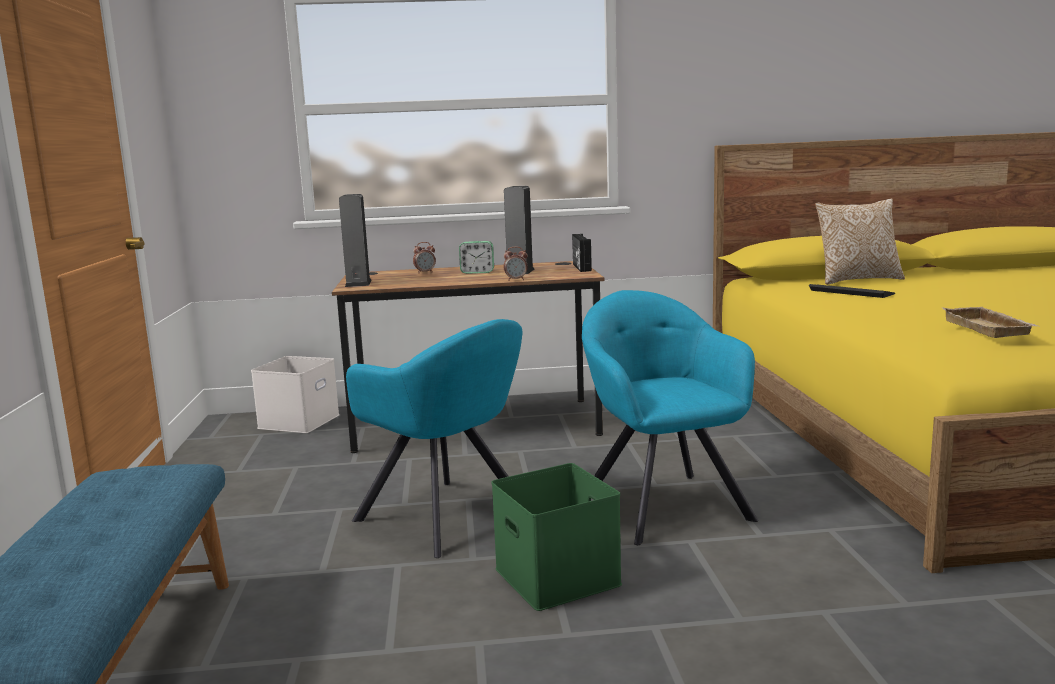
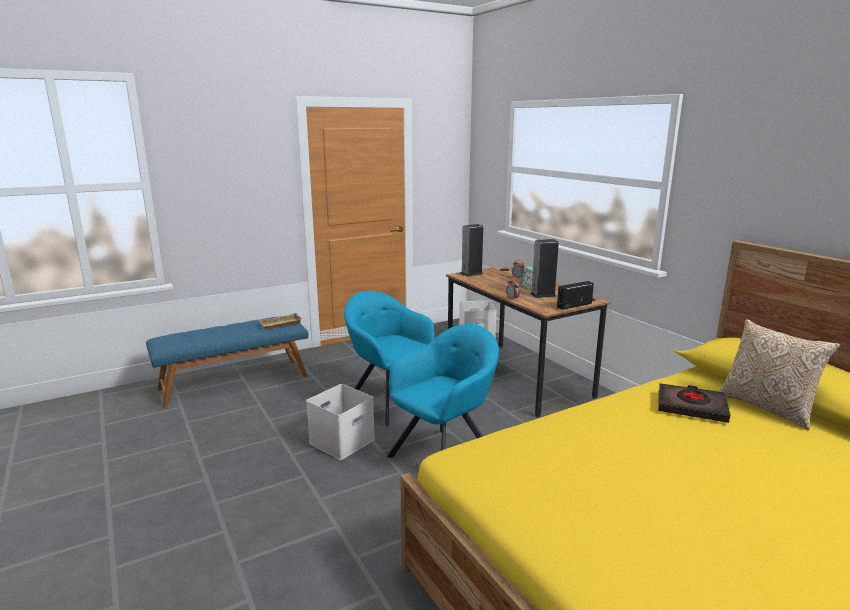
camera: 65 degrees right, 5 degrees up
turquoise armchair [346,319,522,558] -> turquoise armchair turned 120 degrees clockwise [344,291,435,426]
green storage box [491,463,622,611] -> white storage box [306,384,375,460]
keyboard [809,284,895,298] -> black book [658,383,730,423]
beige tray [942,307,1037,338] -> beige tray moved to [259,313,302,329]

